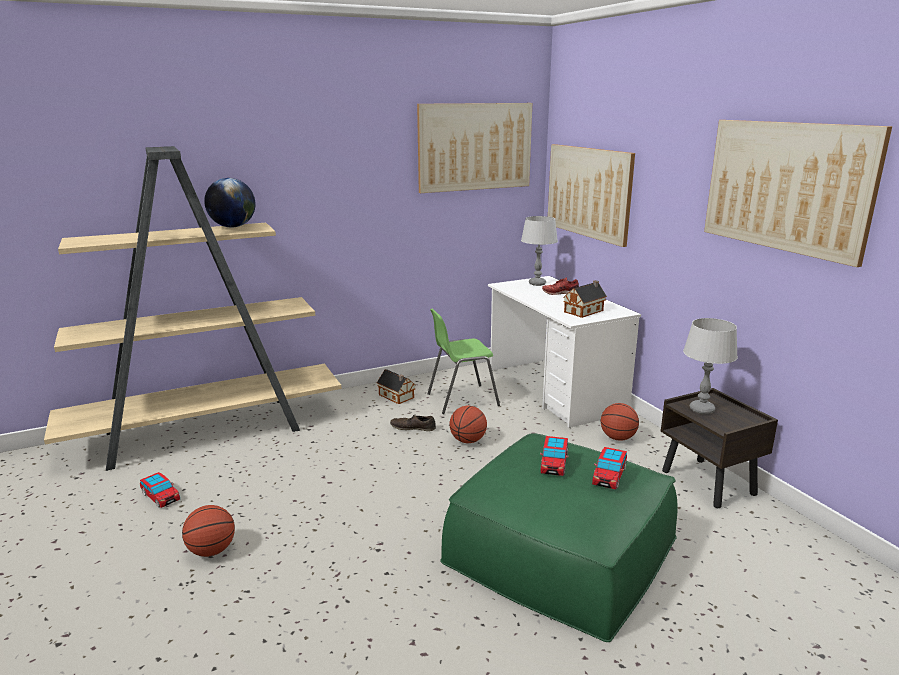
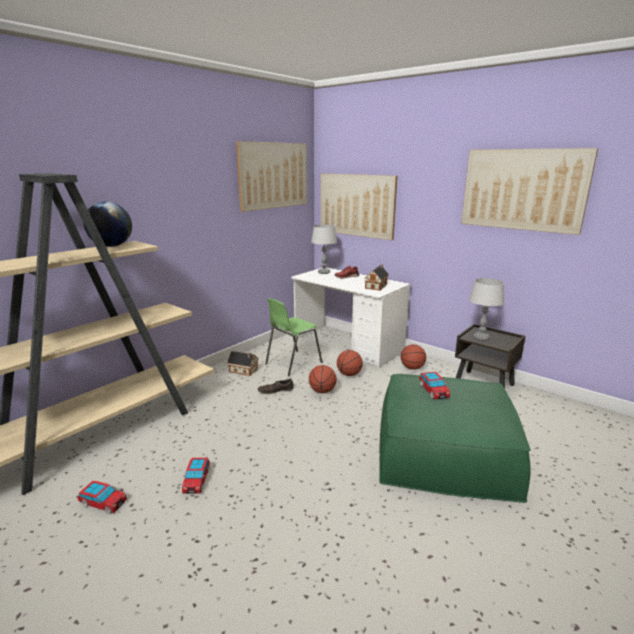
camera: 25 degrees left, 0 degrees up
basketball [182,505,235,557] -> basketball moved to [337,350,363,376]
toy car [592,447,627,490] -> toy car moved to [182,458,210,494]

